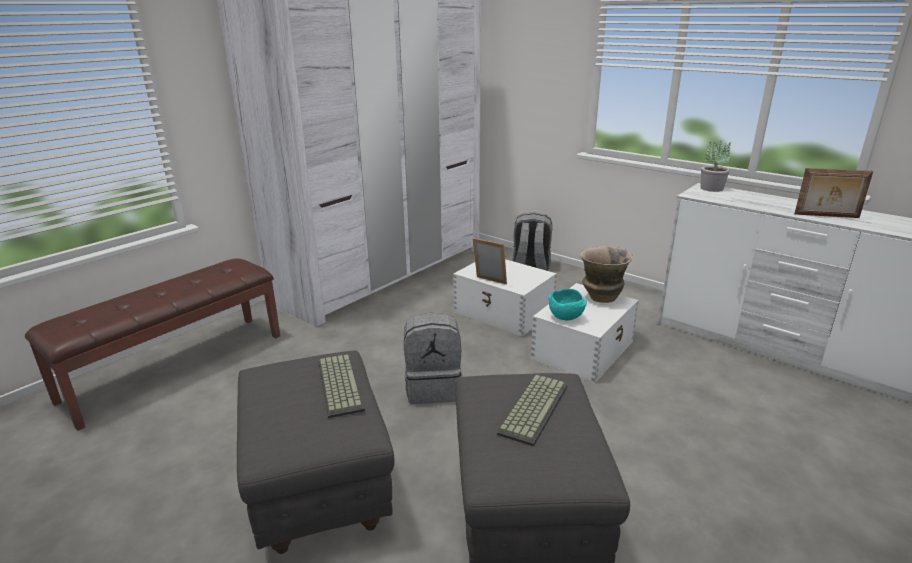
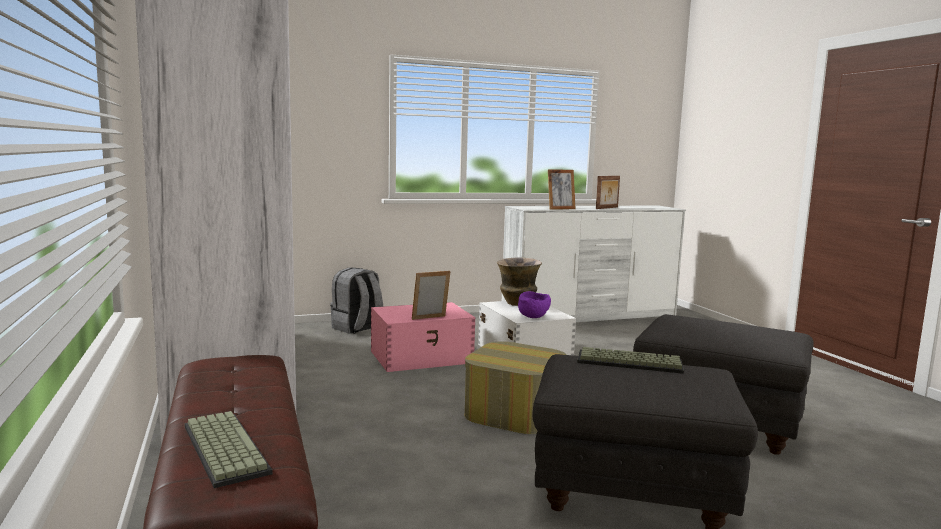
camera: 60 degrees left, 15 degrees down
grey backpack [404,313,462,404] -> ottoman [464,342,567,434]
white storage box [453,259,557,336] -> pink storage box [371,302,475,372]
keyboard [497,375,567,446] -> keyboard moved to [185,411,273,488]
turquoise bowl [548,289,587,320] -> purple bowl [518,291,551,318]
potted plant [700,141,731,192] -> none
none -> picture frame [548,169,576,210]

